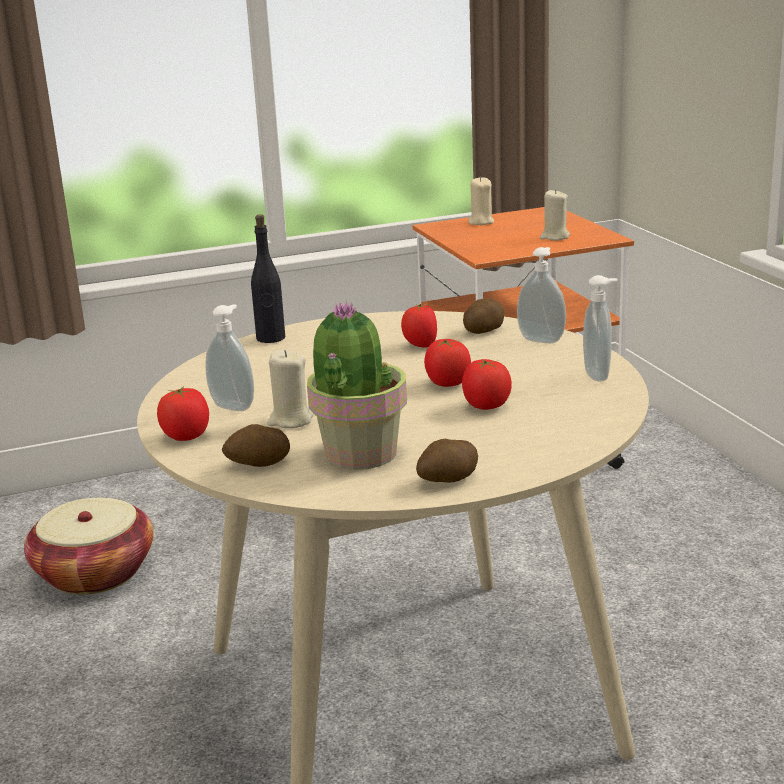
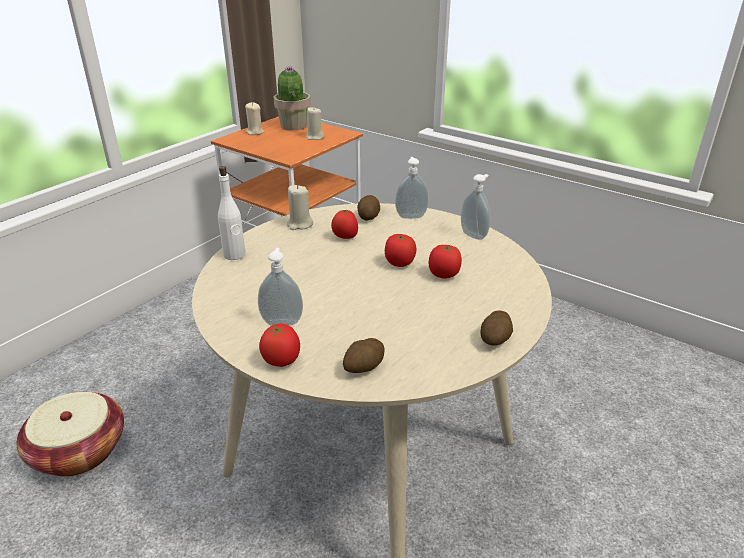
camera: 35 degrees left, 10 degrees up
black bottle [251,214,285,343] -> white bottle [218,166,246,260]
beige candle [267,350,314,428] -> beige candle moved to [287,185,313,230]
potted plant [307,301,407,470] -> potted plant moved to [274,66,311,131]

